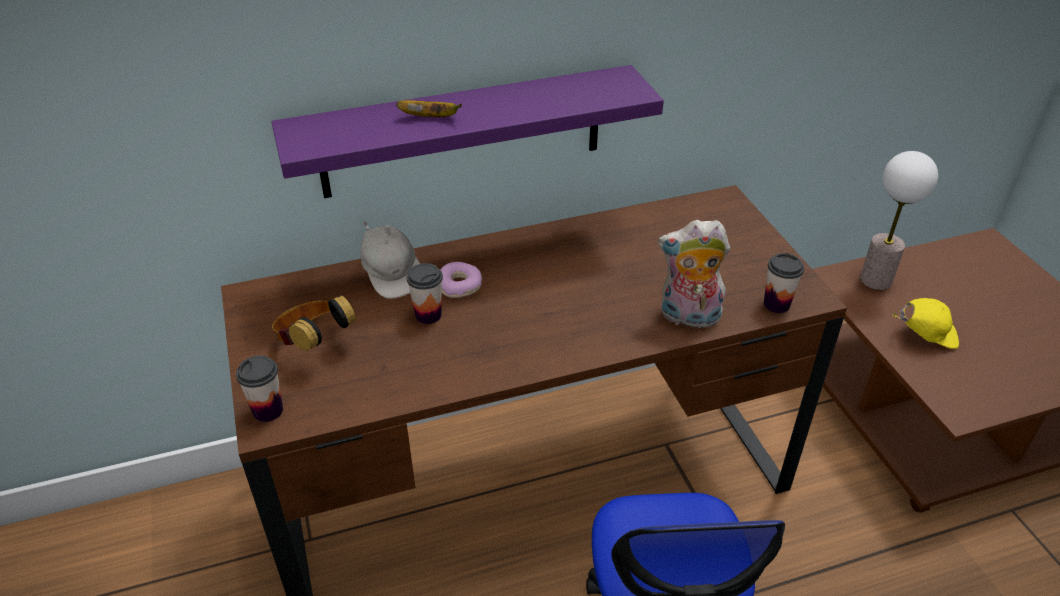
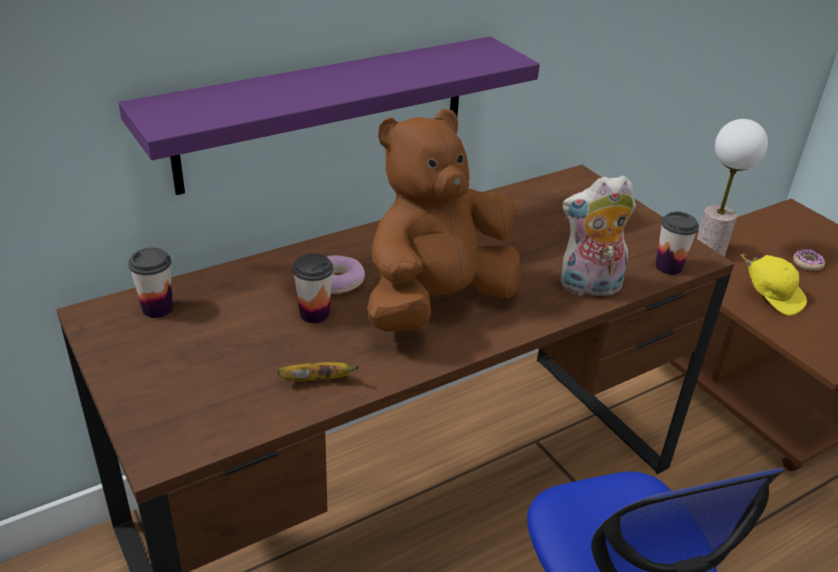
camera: 15 degrees left, 5 degrees down
cup [236,355,283,422] -> cup moved to [128,248,173,318]
headphones [272,295,356,351] -> none
white cap [360,221,420,299] -> none
banana [396,100,462,117] -> banana moved to [277,362,359,381]
yellow cap [892,298,959,349] -> yellow cap turned 60 degrees clockwise [741,253,807,316]
none -> brown plush toy [367,109,521,332]
none -> donut [793,249,825,271]

